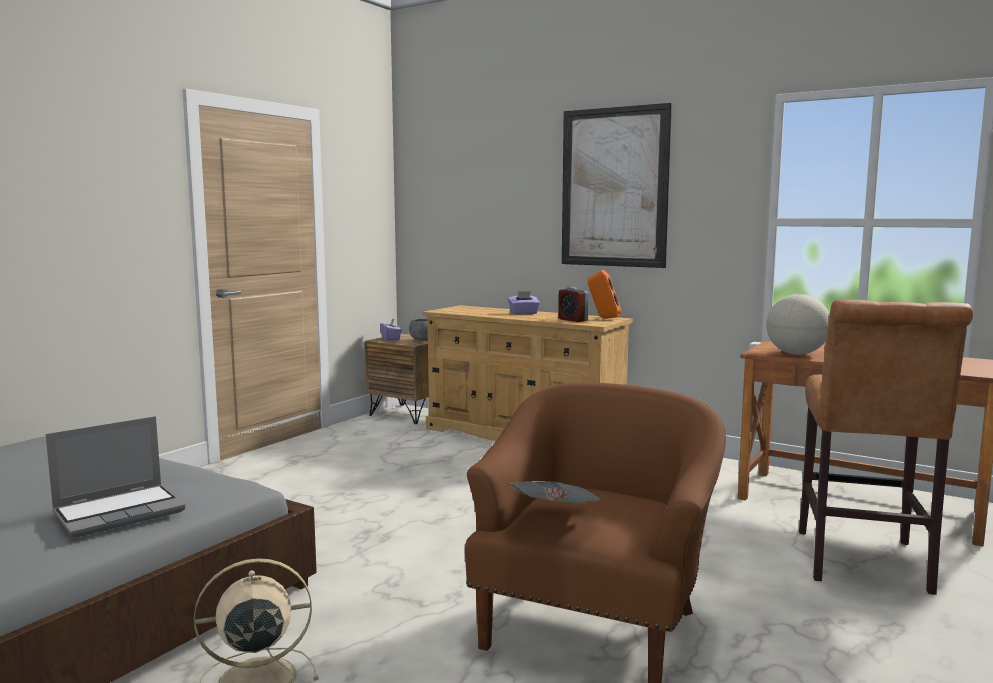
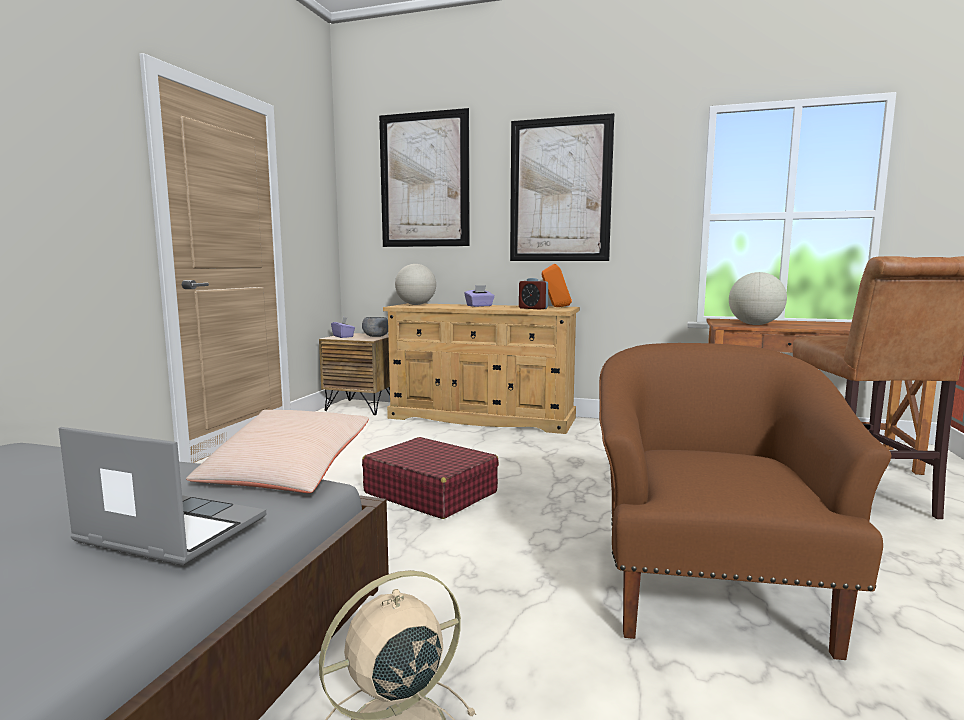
camera: 15 degrees left, 0 degrees up
laptop [45,416,185,538] -> laptop turned 105 degrees counterclockwise [59,427,266,566]
newspaper [506,481,601,503] -> none
none -> beige pillow [186,410,369,493]
none -> red suitcase [362,437,499,519]
none -> picture [379,108,470,247]
none -> globe [395,264,436,305]

